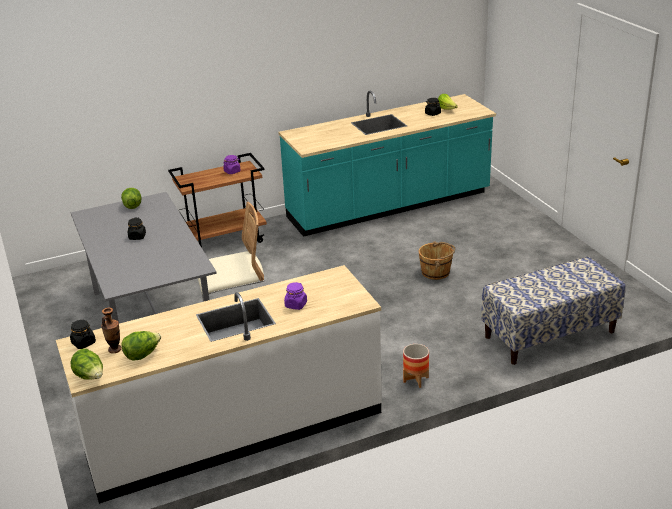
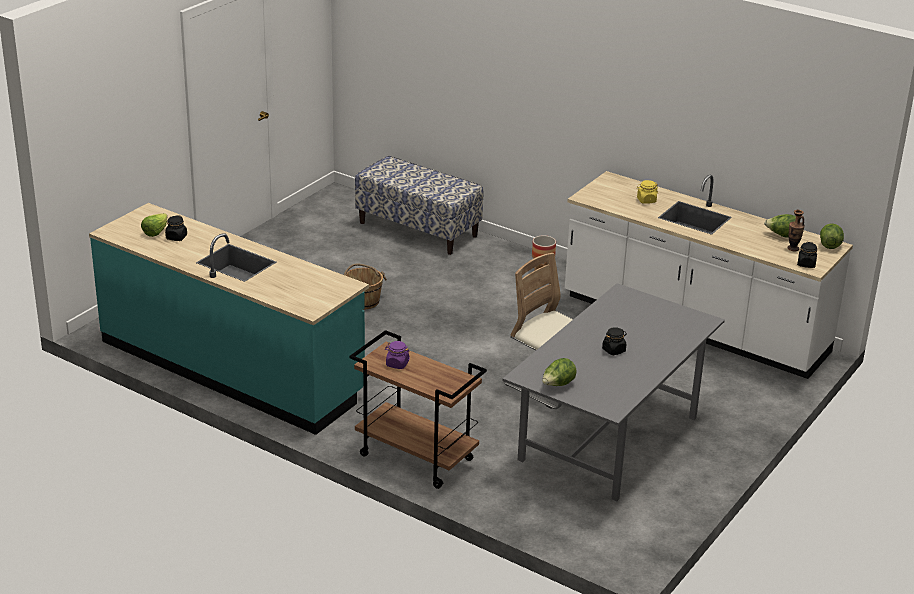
camera: 125 degrees left, 0 degrees up
purple jar [284,282,307,310] -> yellow jar [637,180,658,204]

